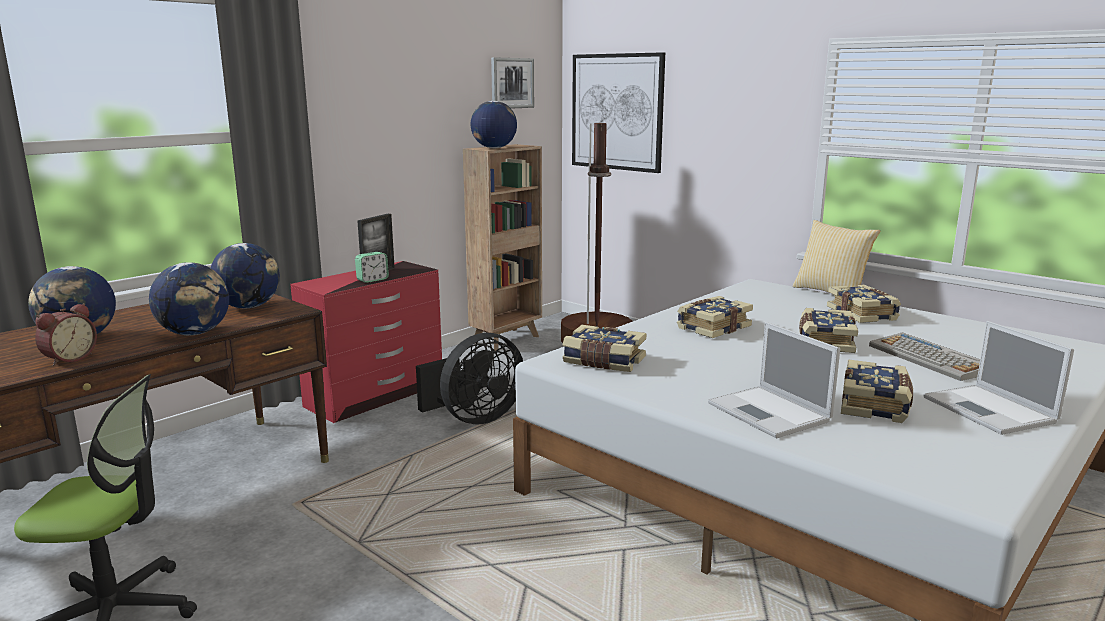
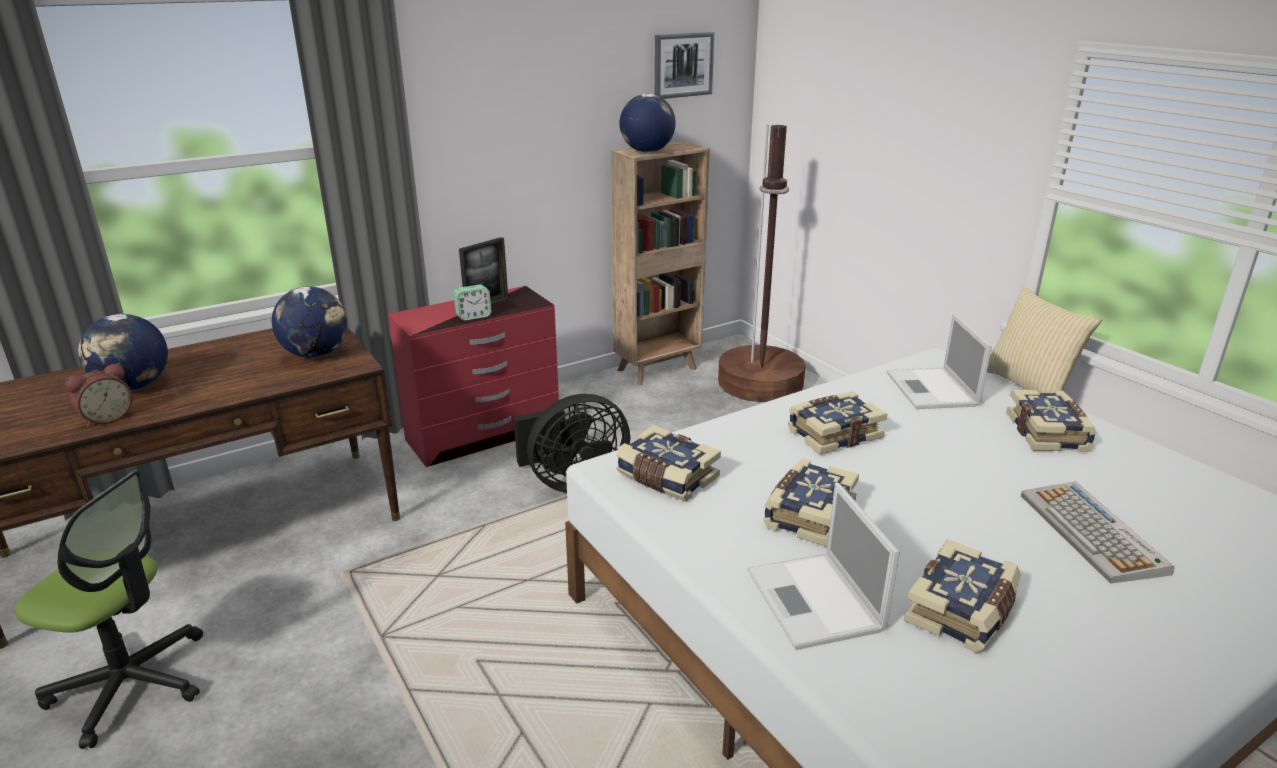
camera: 15 degrees right, 10 degrees up
globe [149,262,229,335] -> none
picture [572,52,665,173] -> none
book [799,308,858,353] -> book moved to [763,458,859,547]
laptop [924,321,1074,435] -> laptop moved to [887,314,992,409]

